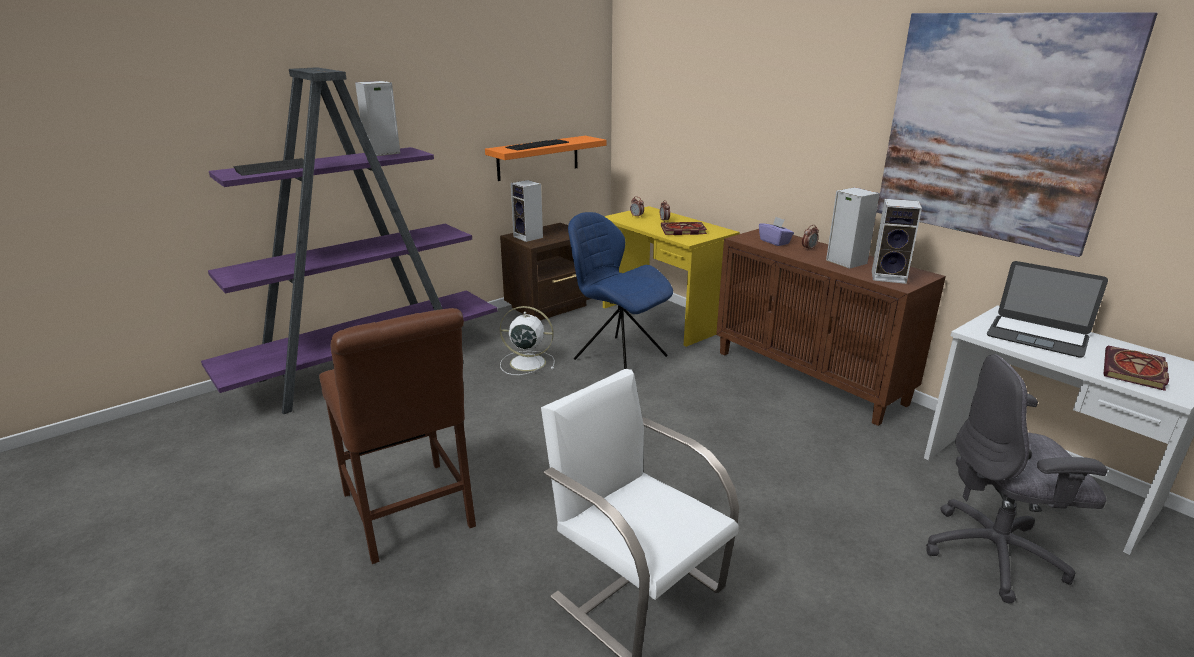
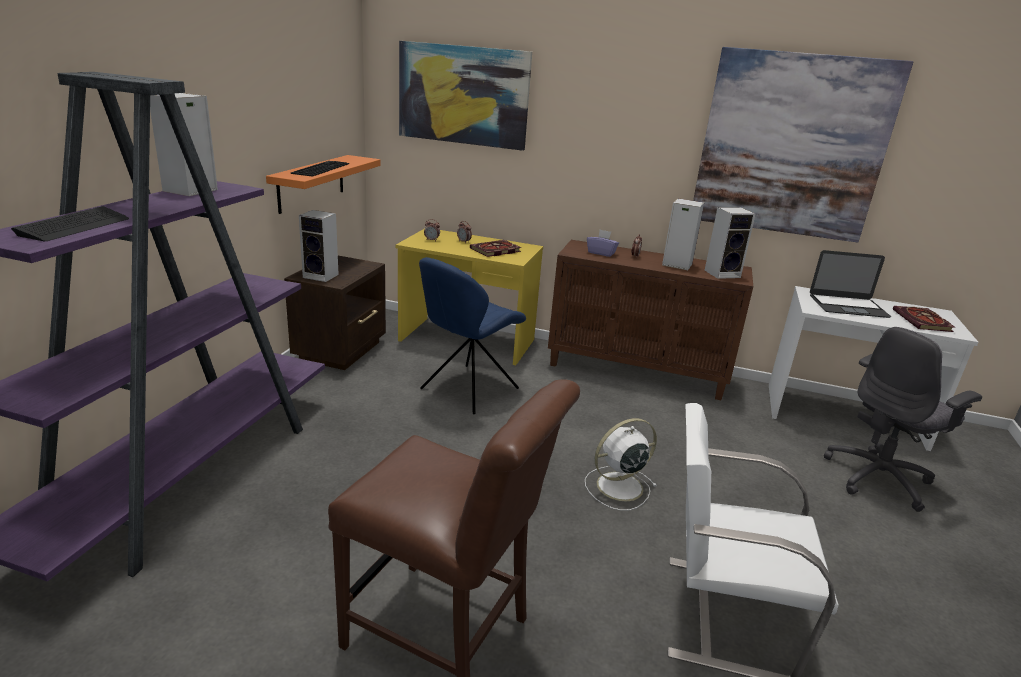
camera: 35 degrees left, 0 degrees up
white fan [500,306,555,375] -> white fan moved to [585,418,657,511]
blue chair [568,212,673,369] -> blue chair turned 60 degrees counterclockwise [419,257,526,414]
none -> picture [399,41,532,151]

